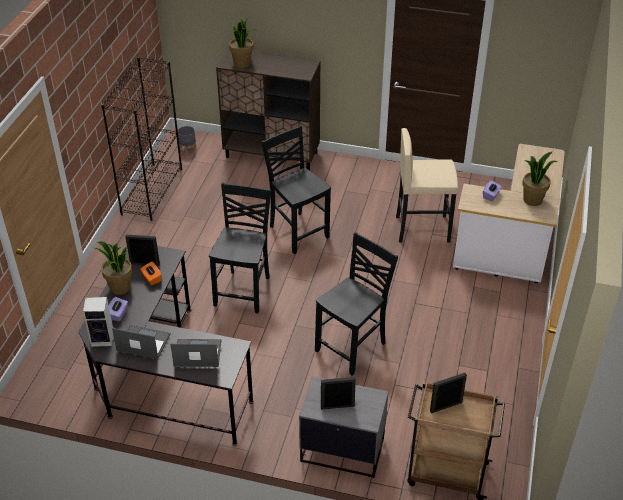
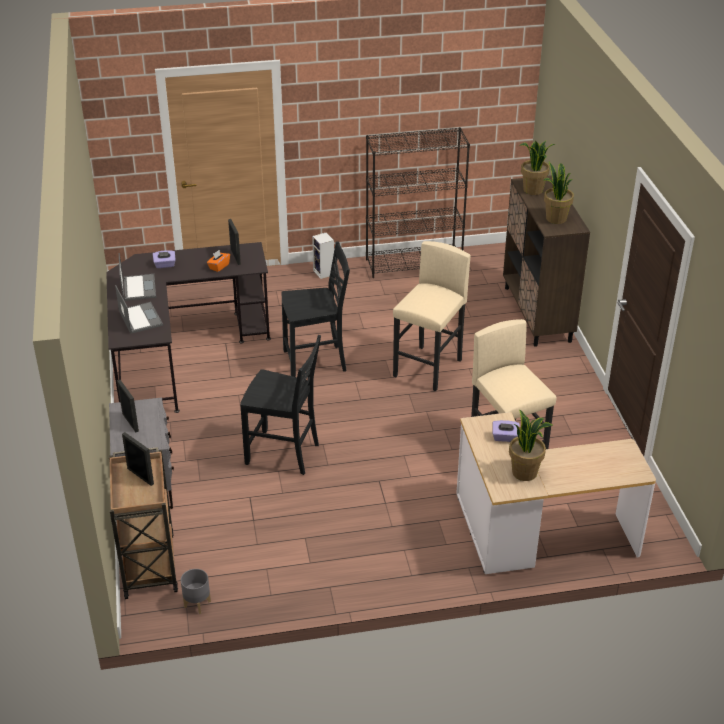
camera: 65 degrees right, 5 degrees down
speaker [83,297,113,347] -> speaker moved to [312,232,334,279]
potted plant [94,241,132,295] -> potted plant moved to [543,162,574,224]
grey planter [178,126,196,155] -> grey planter moved to [181,569,211,614]
black chair [261,125,331,254] -> beige stool [393,241,471,391]

